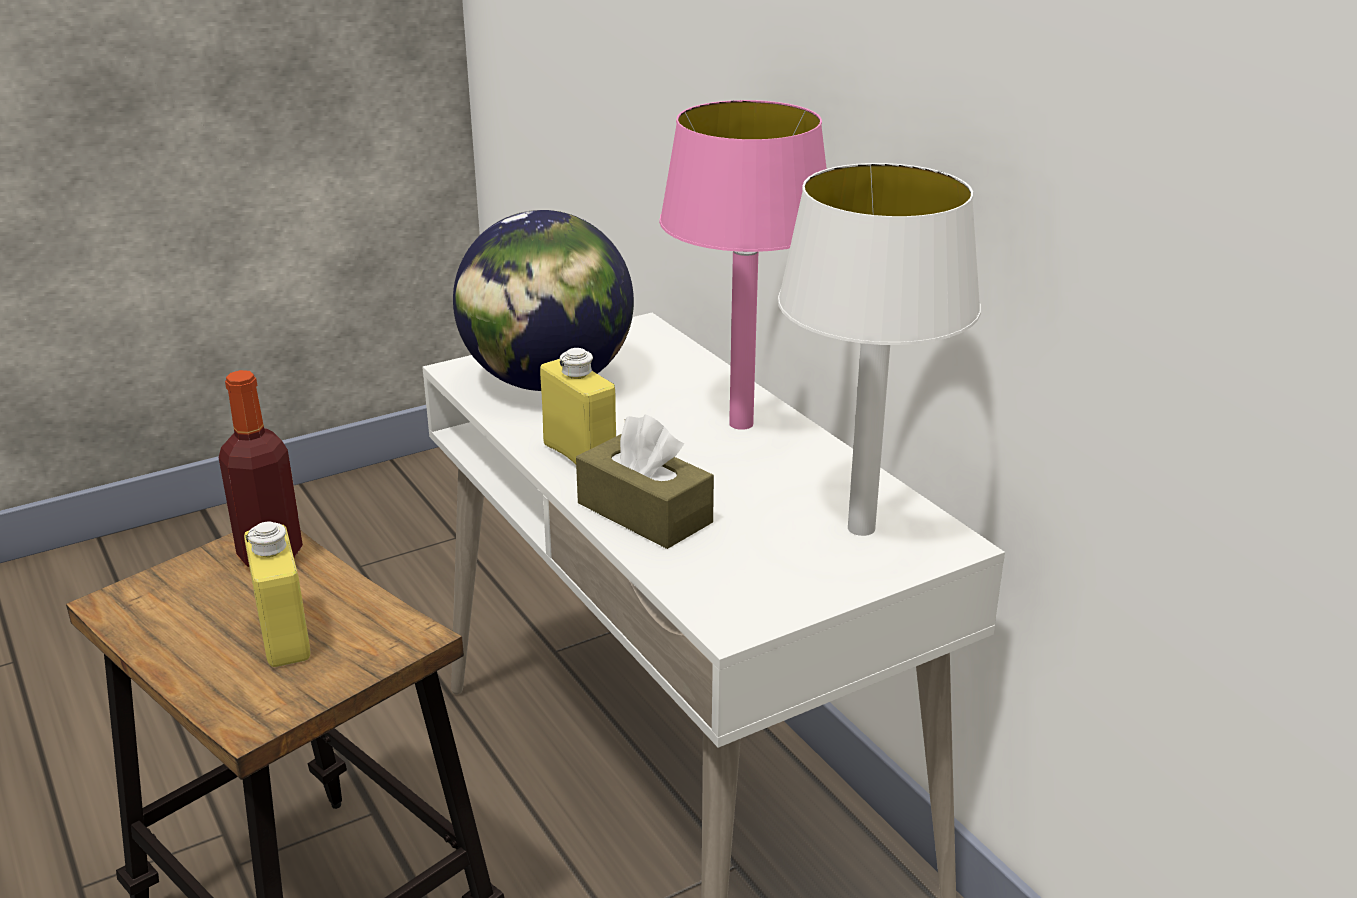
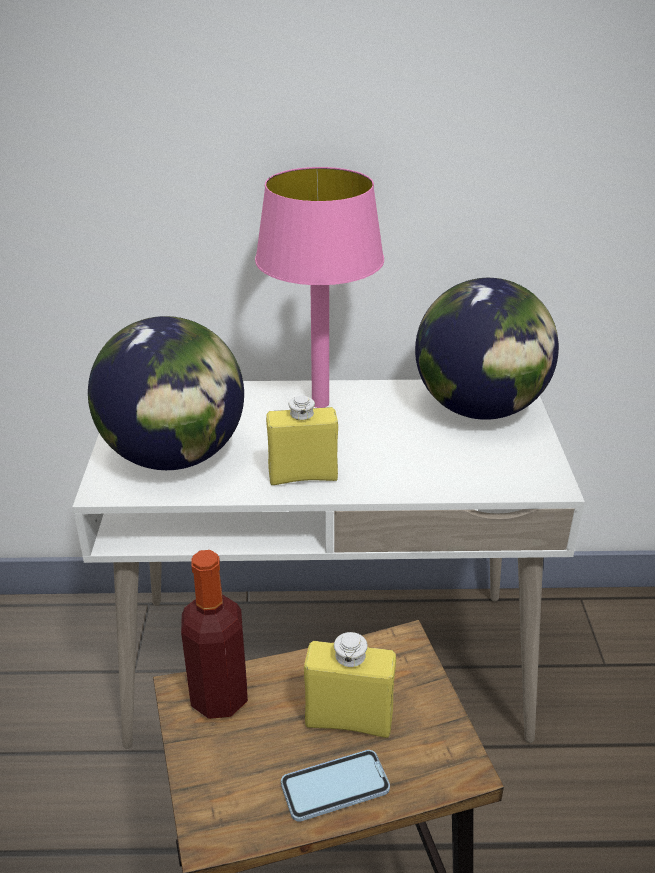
camera: 60 degrees left, 5 degrees up
brown tissue box [576,414,714,549] -> none
white table lamp [778,163,981,536] -> globe [415,278,559,420]
none -> phone [281,750,390,822]

